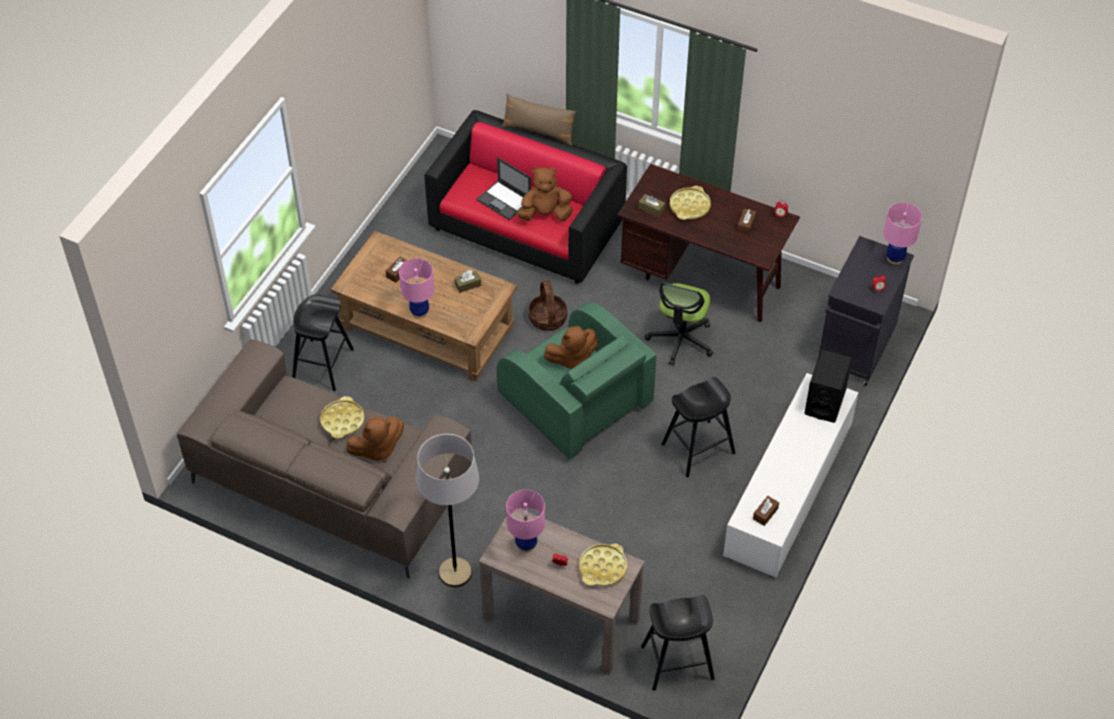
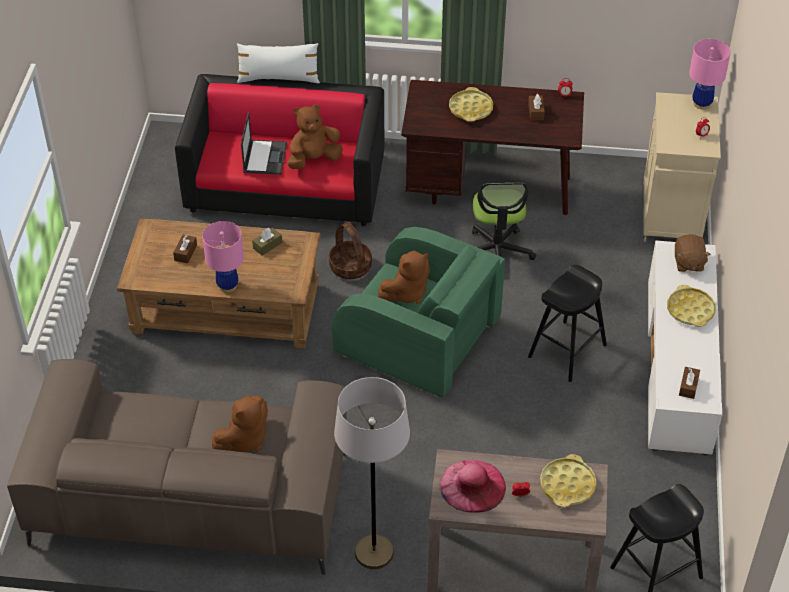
camera: 20 degrees left, 5 degrees down
black stool [292,294,354,391] -> none
yellow tray [320,396,364,439] -> yellow tray moved to [667,285,716,327]
laptop [477,157,531,220] -> laptop turned 105 degrees counterclockwise [241,112,287,175]
brown pillow [502,94,577,146] -> white pillow [237,43,320,83]
pink table lamp [506,489,545,553] -> pink hat [440,459,506,513]
brown tissue box [639,194,665,217] -> none
black speaker [805,350,852,423] -> brown plush toy [675,234,711,272]
black cabinet [818,236,914,386] -> beige cabinet [643,92,721,242]

